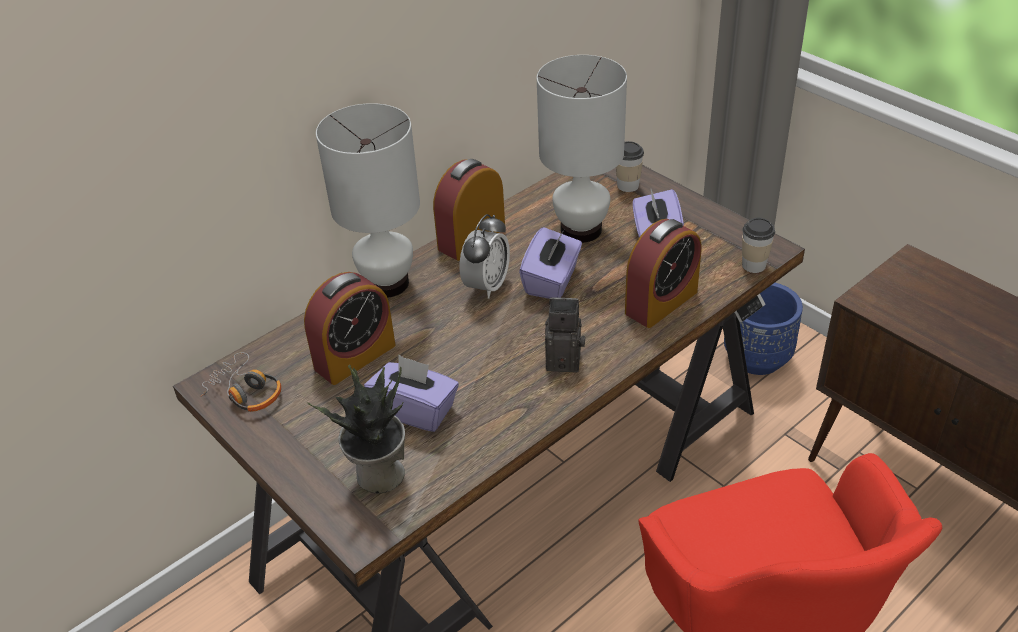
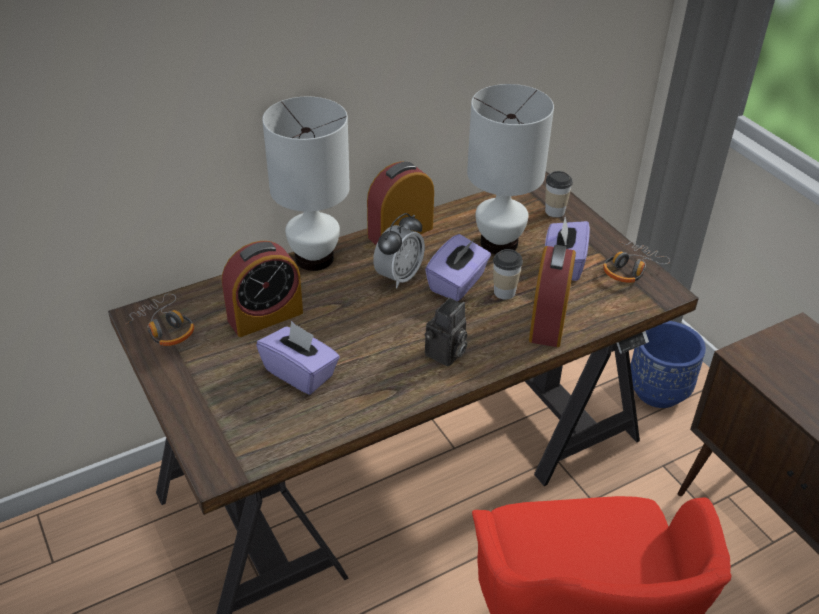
camera: 10 degrees right, 0 degrees up
potted plant [307,365,405,494] -> none
camera [545,297,585,373] -> camera turned 105 degrees clockwise [425,298,467,366]
alarm clock [625,219,701,328] -> alarm clock turned 135 degrees clockwise [529,245,576,347]
cup [742,218,775,273] -> cup moved to [493,249,523,300]
none -> headphones [603,242,670,283]

